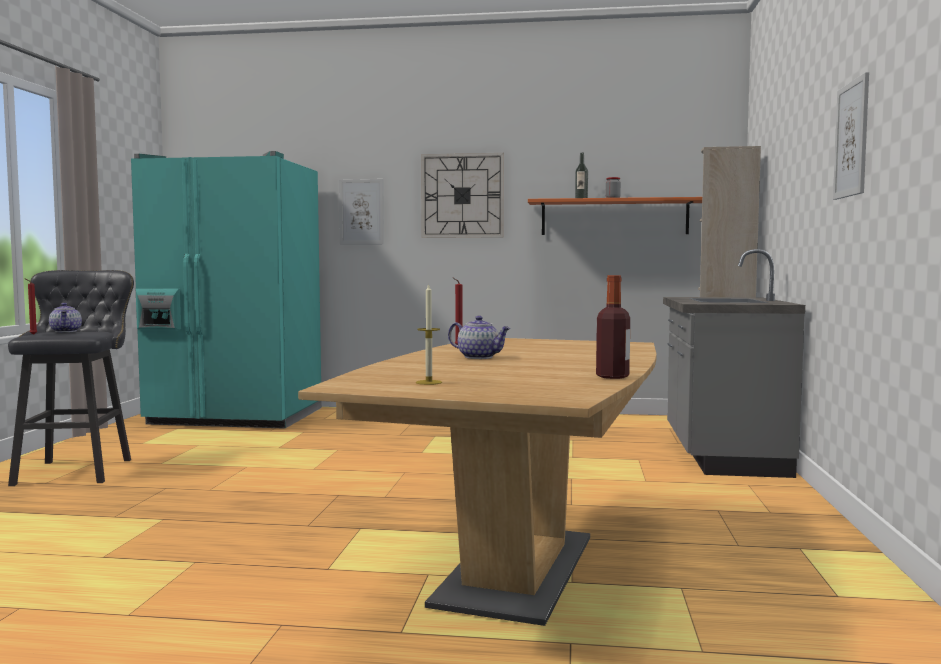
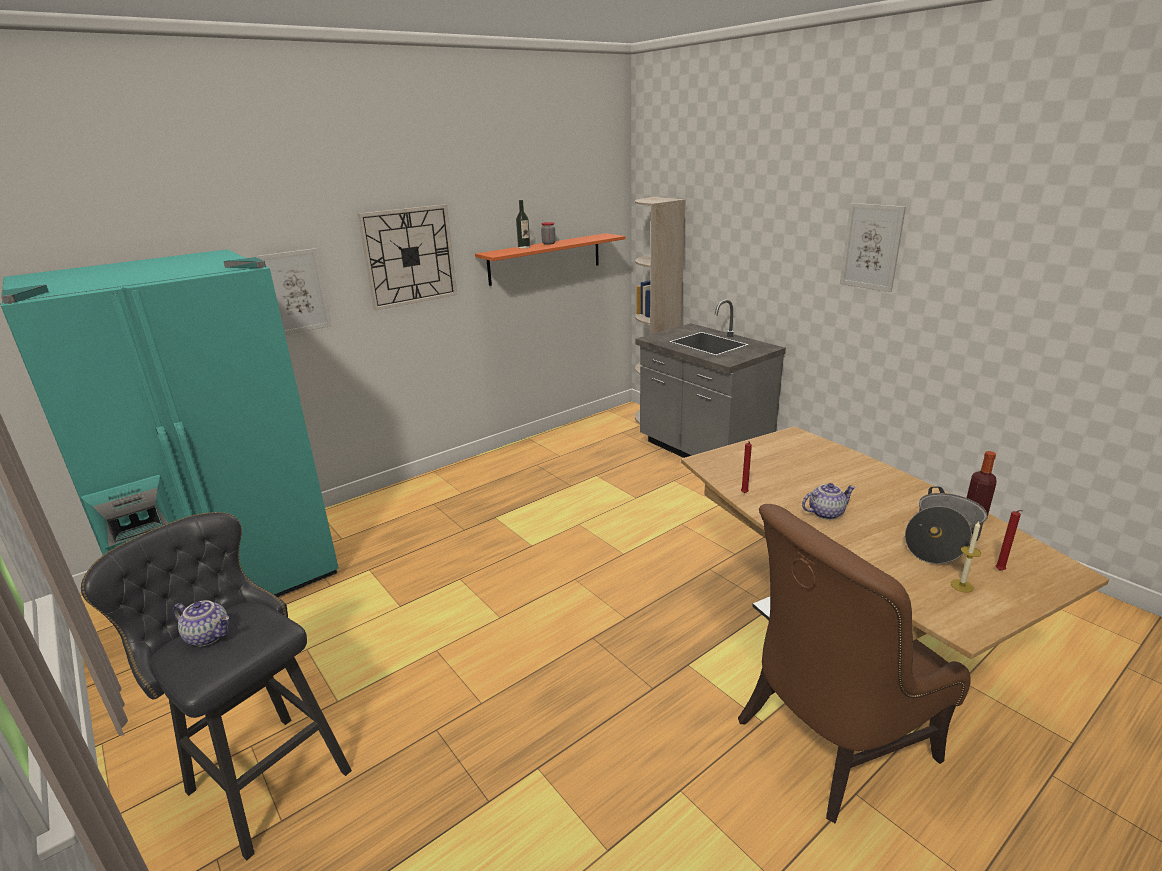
camera: 45 degrees left, 20 degrees up
red candle [24,278,38,335] -> red candle moved to [996,510,1023,570]
none -> brown chair [738,504,971,823]
none -> cooking pot [905,486,987,564]

